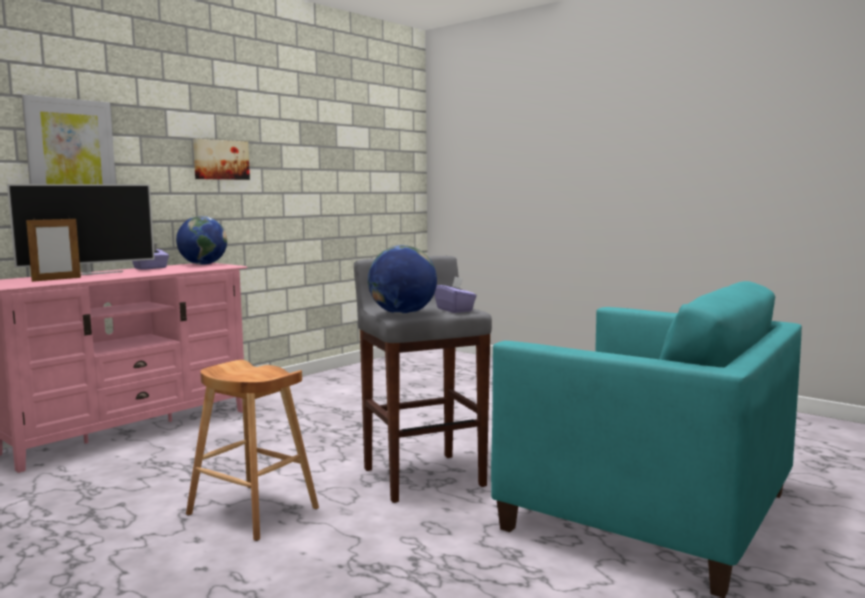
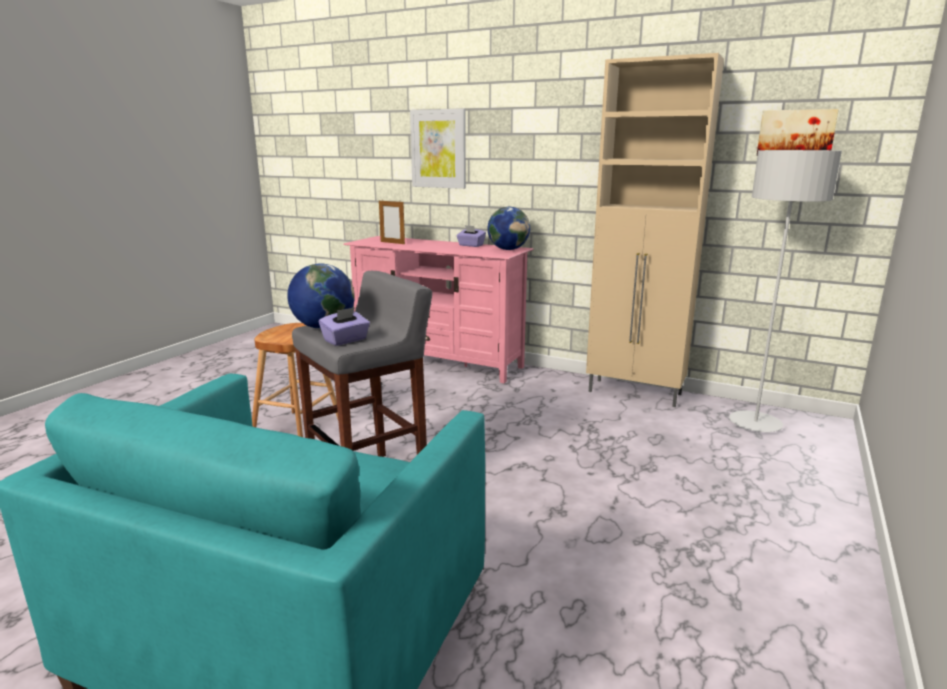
camera: 75 degrees right, 10 degrees up
television [7,184,155,275] -> none
picture [193,139,250,180] -> picture moved to [757,109,839,155]
none -> beige cabinet [586,53,724,407]
none -> grey floor lamp [729,150,842,432]

